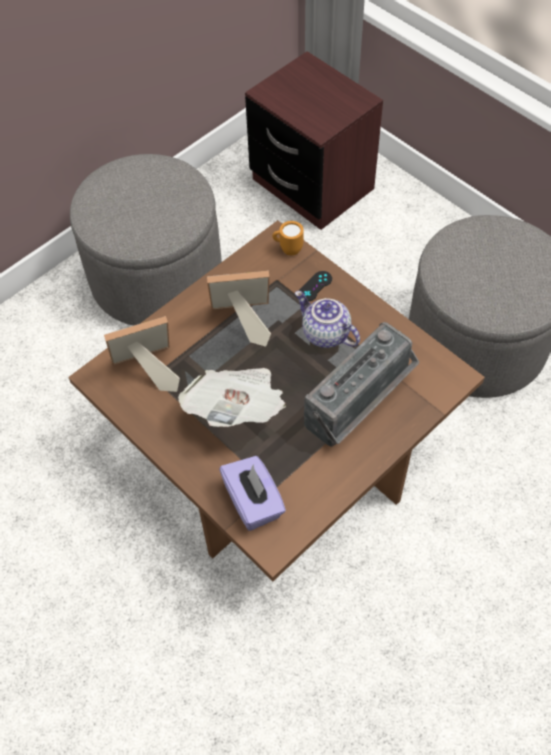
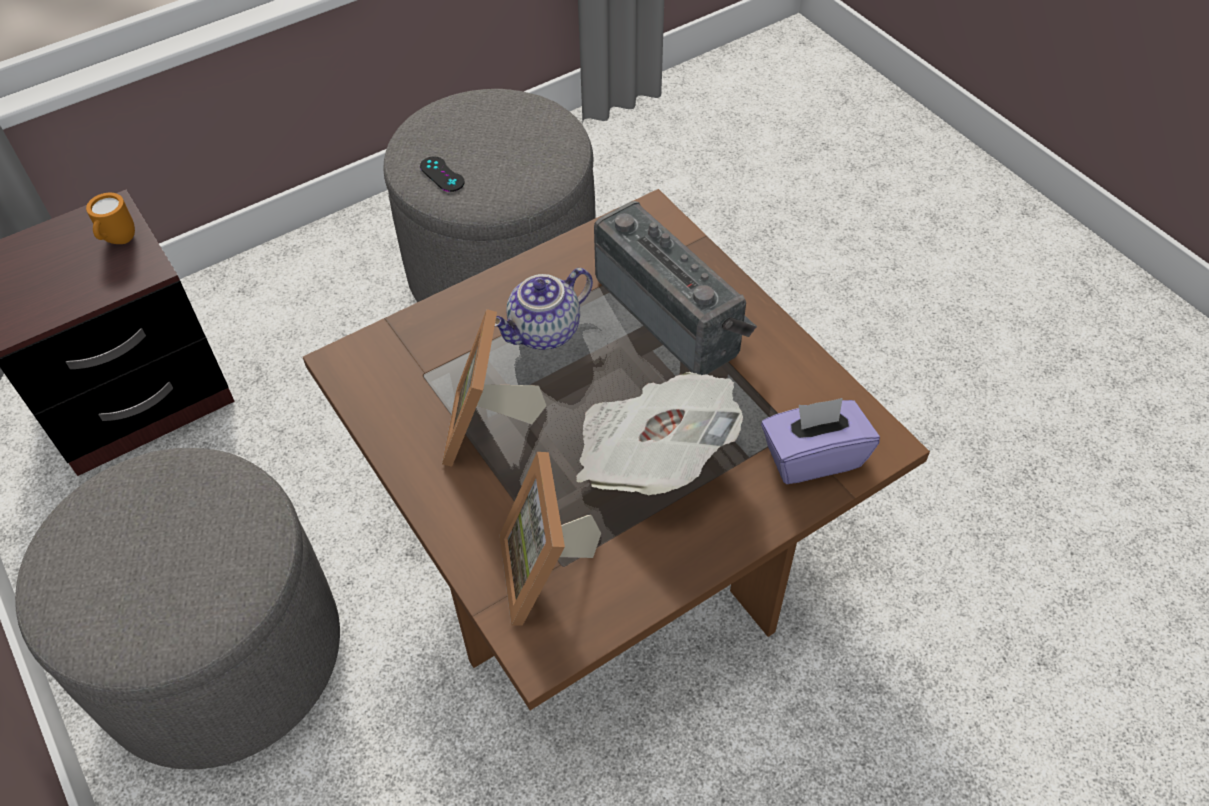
camera: 80 degrees left, 5 degrees down
orange mug [272,221,304,255] -> orange mug moved to [86,193,135,244]
black game controller [299,271,332,302] -> black game controller moved to [420,156,465,192]

